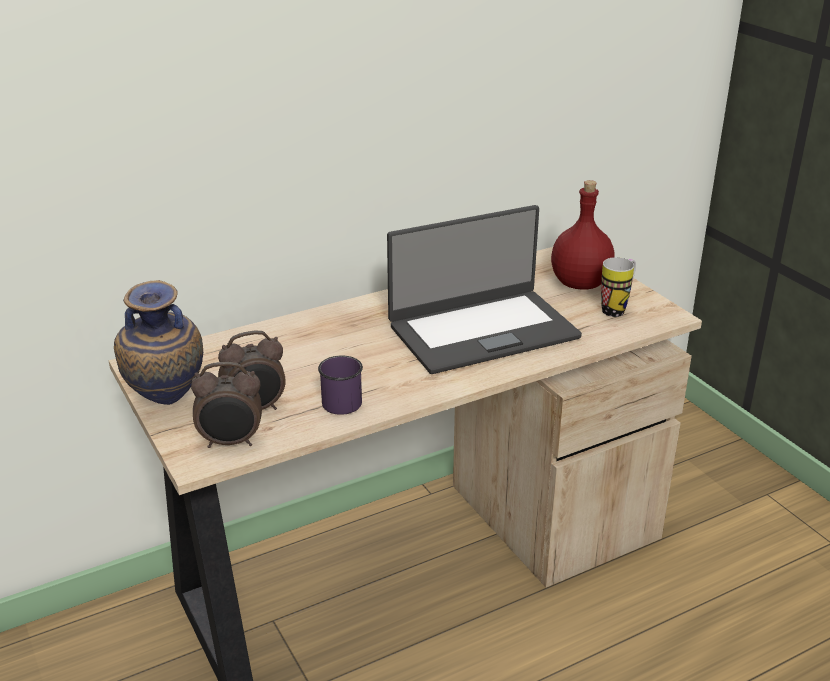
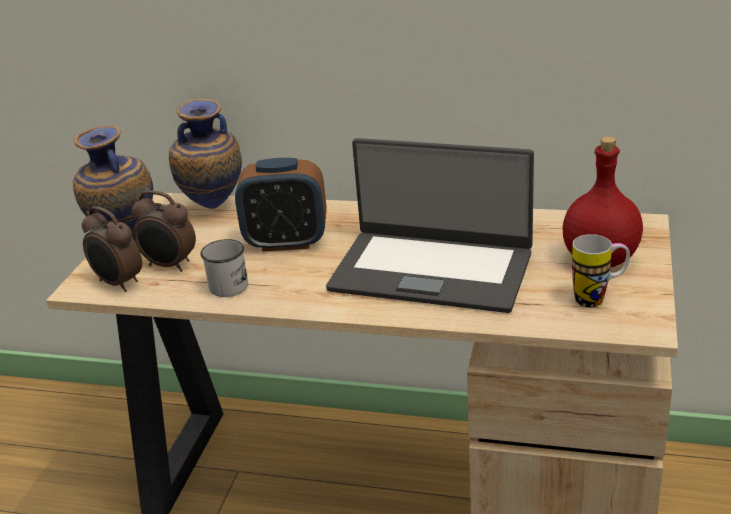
camera: 45 degrees right, 0 degrees up
purple mug [318,355,363,415] -> white mug [200,239,248,297]
none -> vase [169,99,242,209]
none -> alarm clock [235,158,326,252]

